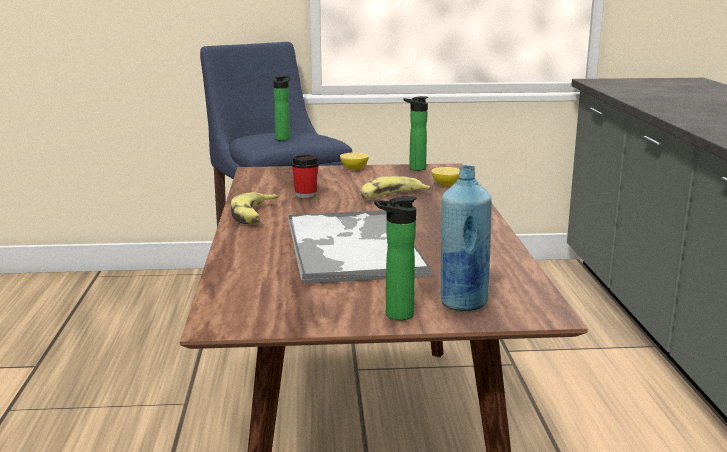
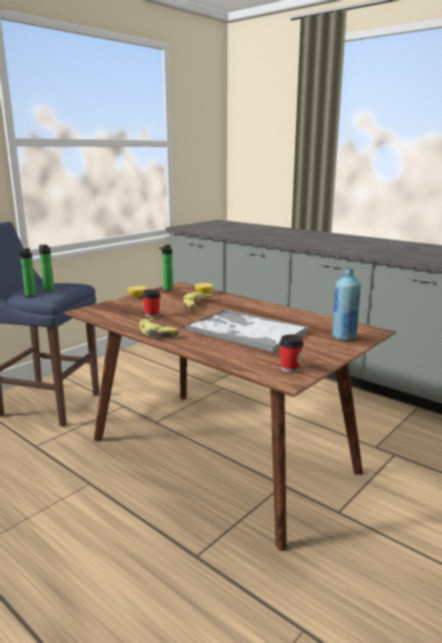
camera: 45 degrees left, 0 degrees up
bottle [374,196,417,320] -> bottle moved to [15,248,36,296]
none -> cup [280,334,304,373]

